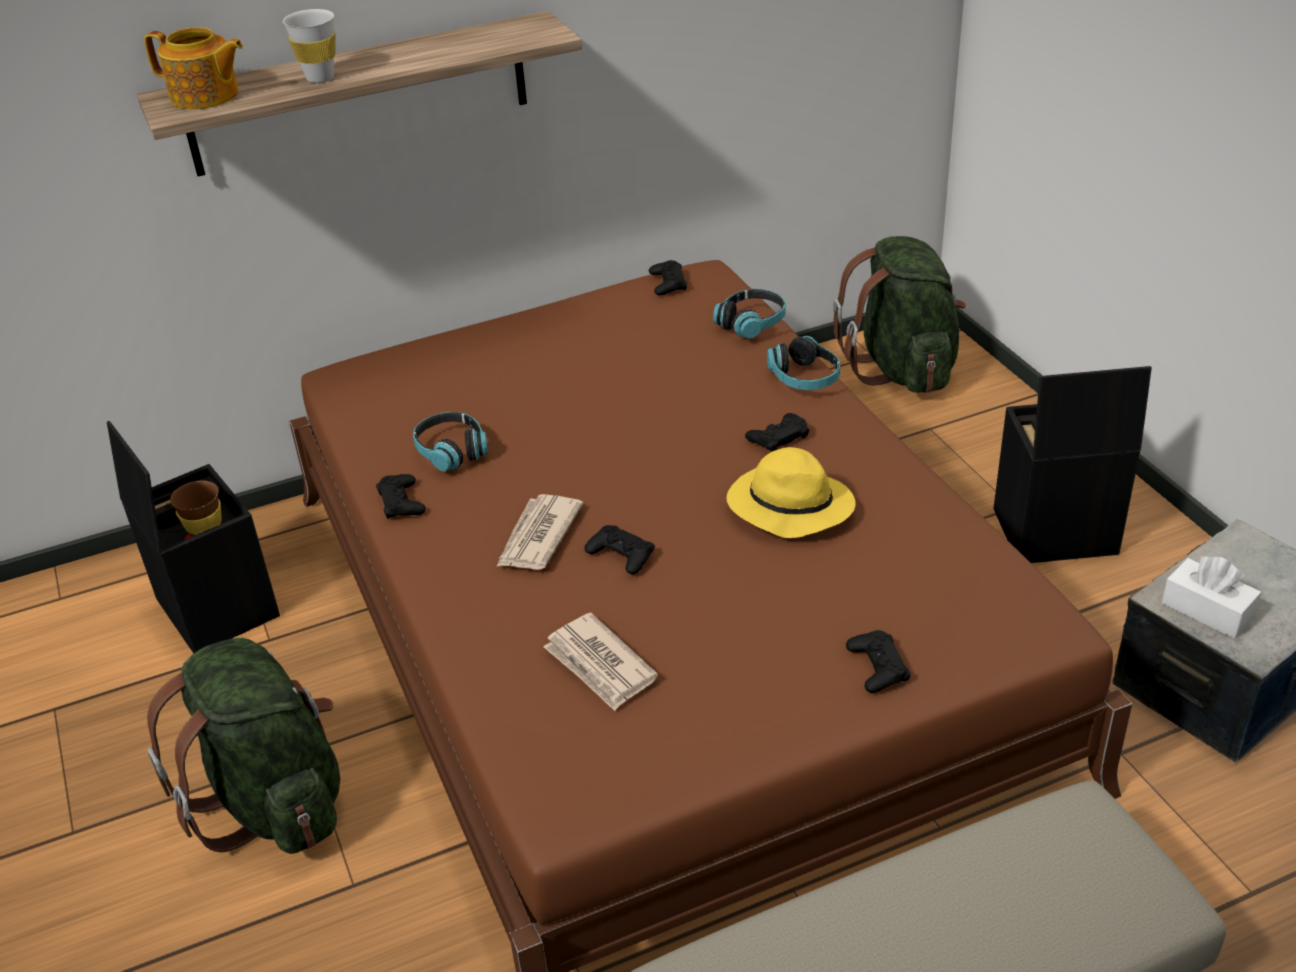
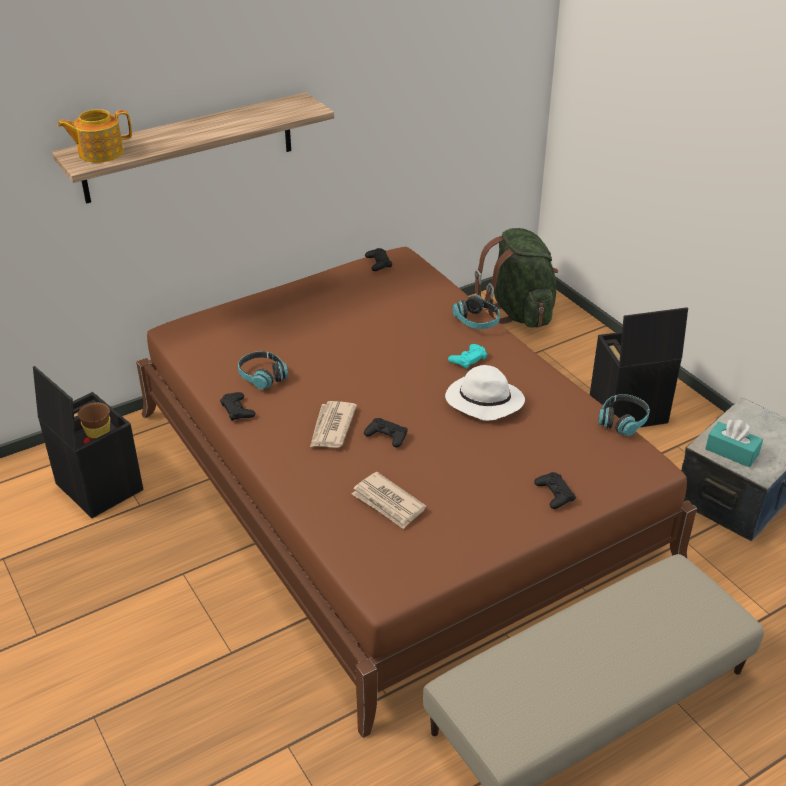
camera: 10 degrees left, 0 degrees up
teapot [144,27,243,109] -> teapot turned 150 degrees clockwise [57,109,132,163]
green backpack [147,638,340,854] -> none
white cup [283,9,336,83] -> none
headphones [713,289,786,338] -> headphones moved to [598,394,650,436]
yellow hat [727,447,856,538] -> white hat [445,365,525,421]
black game controller [745,413,810,452] -> turquoise game controller [448,344,487,369]
white tissue box [1162,556,1262,639] -> turquoise tissue box [705,420,763,467]

